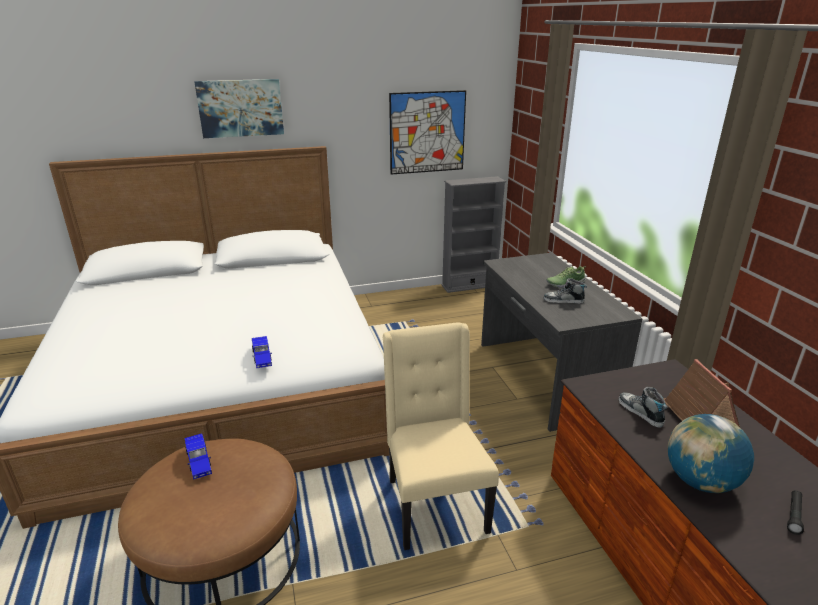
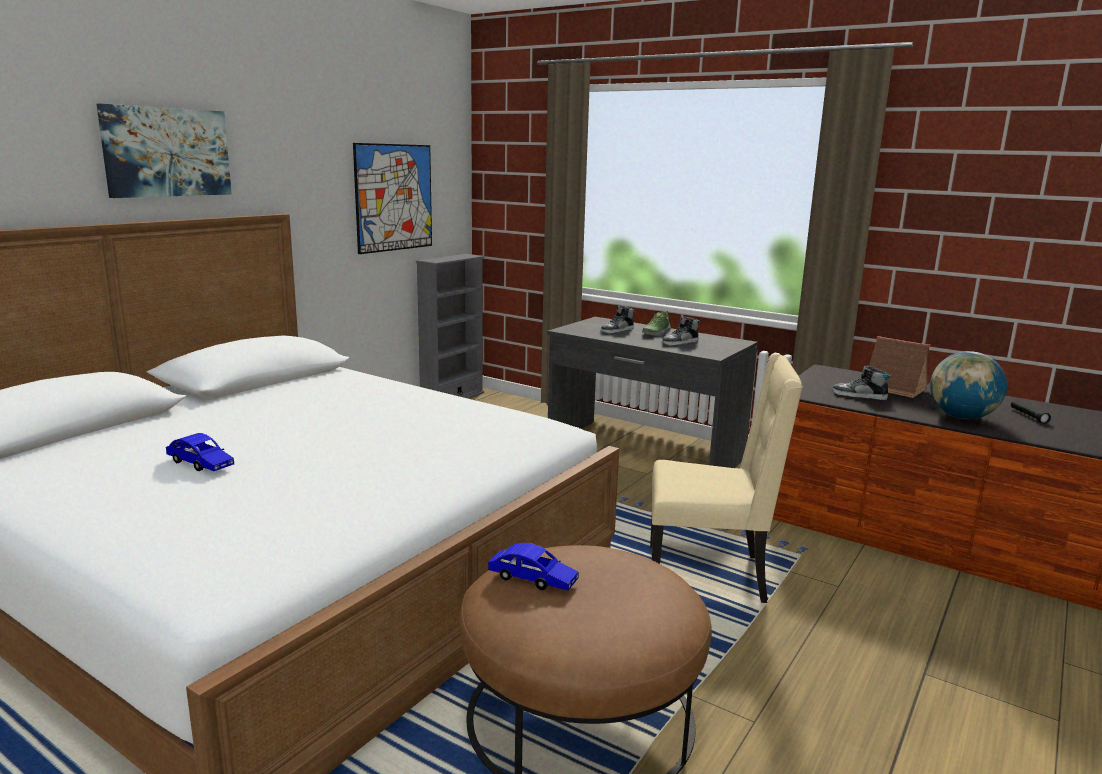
camera: 40 degrees left, 10 degrees down
blue toy car [252,336,272,368] -> blue toy car moved to [166,433,234,471]
beige chair [382,323,499,550] -> beige chair turned 150 degrees clockwise [650,354,803,603]
none -> shoe [600,306,635,333]

